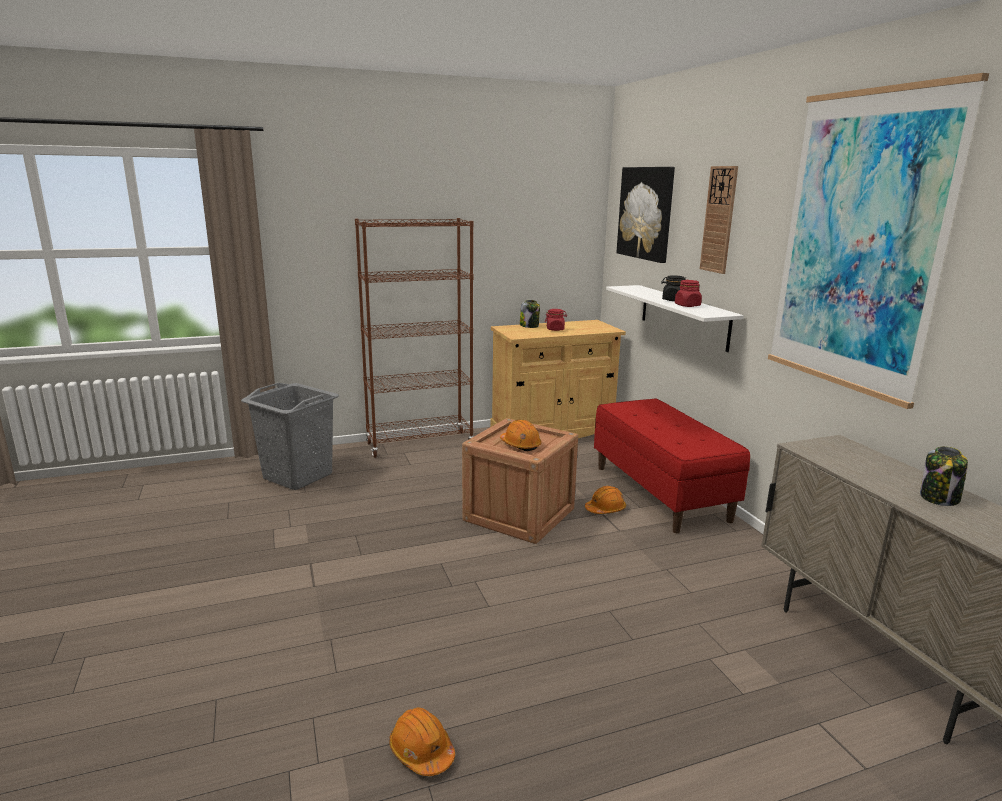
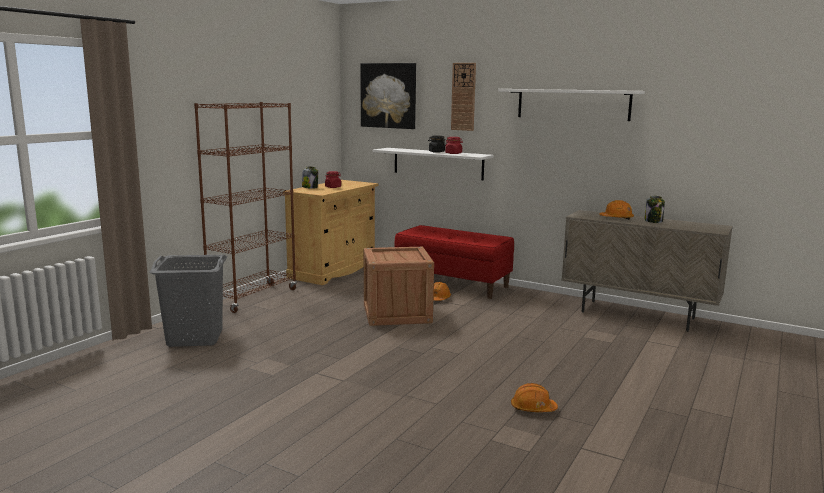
camera: 40 degrees left, 5 degrees down
orange hard hat [500,420,542,451] -> orange hard hat moved to [599,200,634,220]
picture [768,73,989,409] -> white shelf [498,89,645,121]

